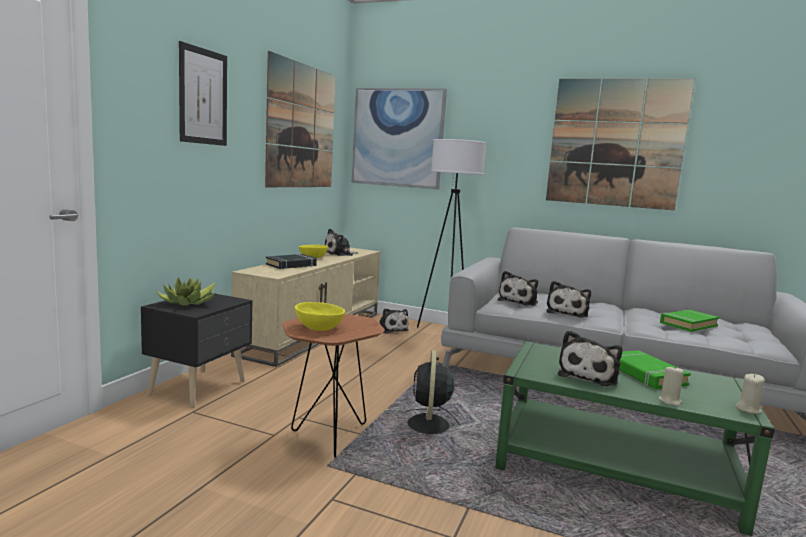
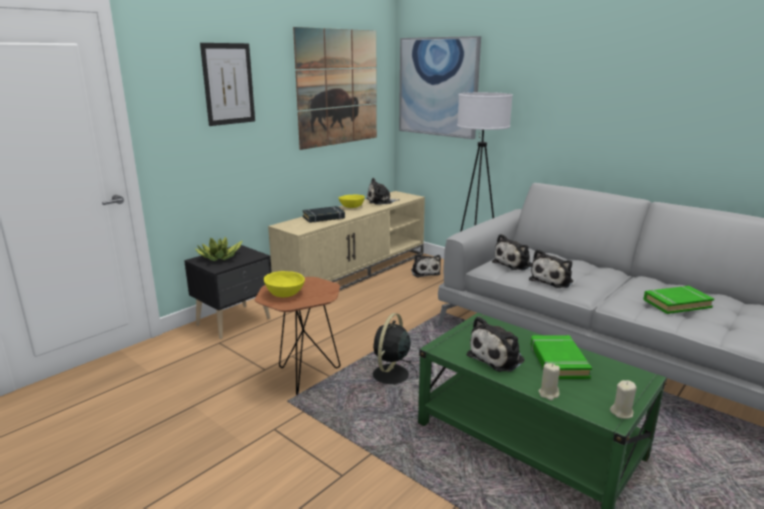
camera: 20 degrees right, 10 degrees up
picture [546,79,695,210] -> none

